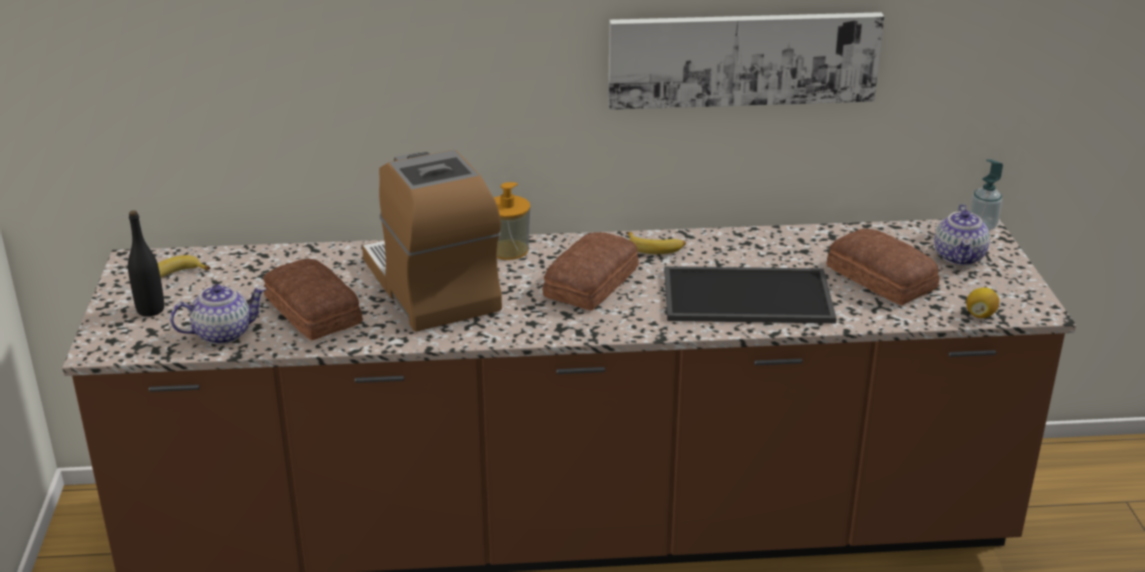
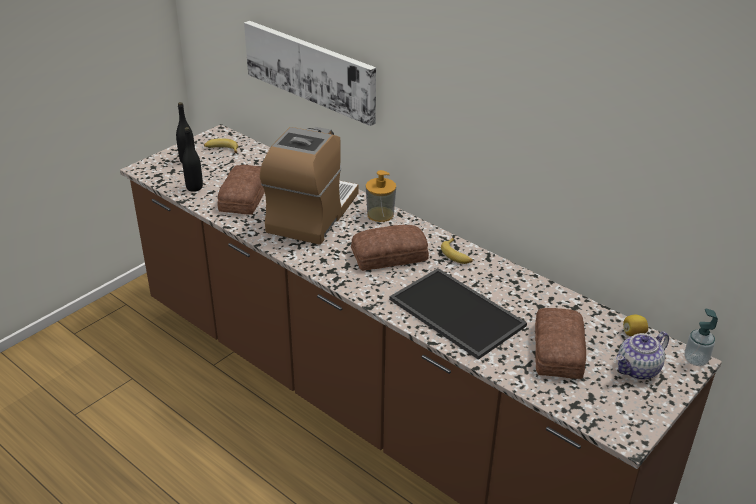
camera: 45 degrees right, 5 degrees up
teapot [170,284,266,345] -> black bottle [182,127,203,192]
picture [608,12,884,110] -> picture moved to [244,21,376,126]
lemon [966,288,999,318] -> lemon moved to [623,314,648,336]

